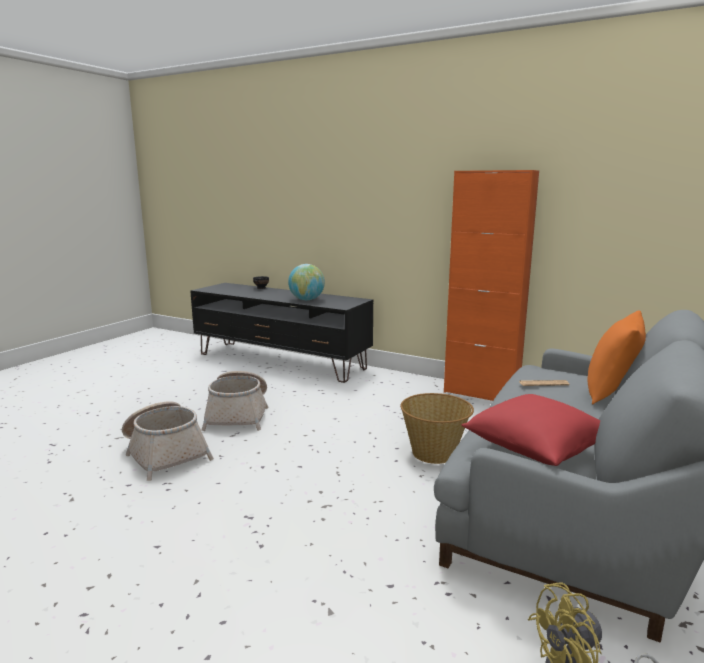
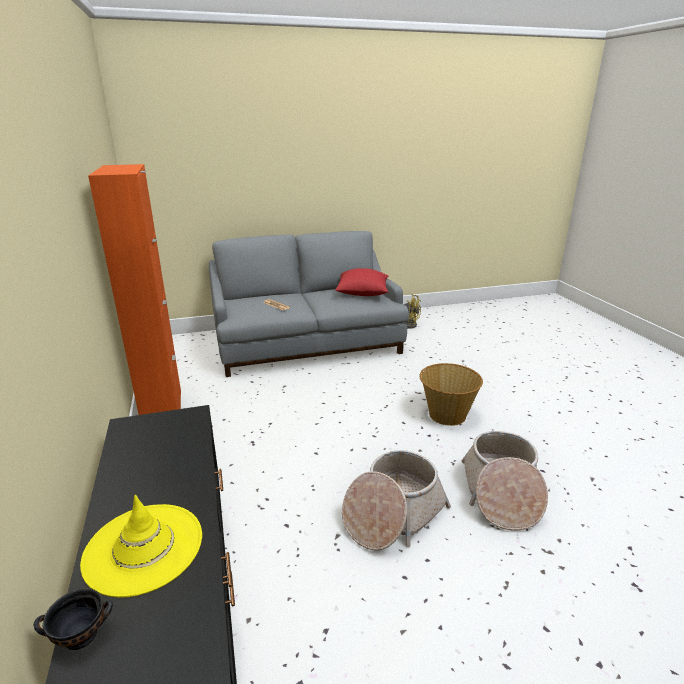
camera: 135 degrees left, 10 degrees up
globe [288,264,325,300] -> none
basket [401,393,474,464] -> basket moved to [419,363,483,426]
orange pillow [588,310,646,404] -> none
none -> yellow hat [80,495,202,598]

